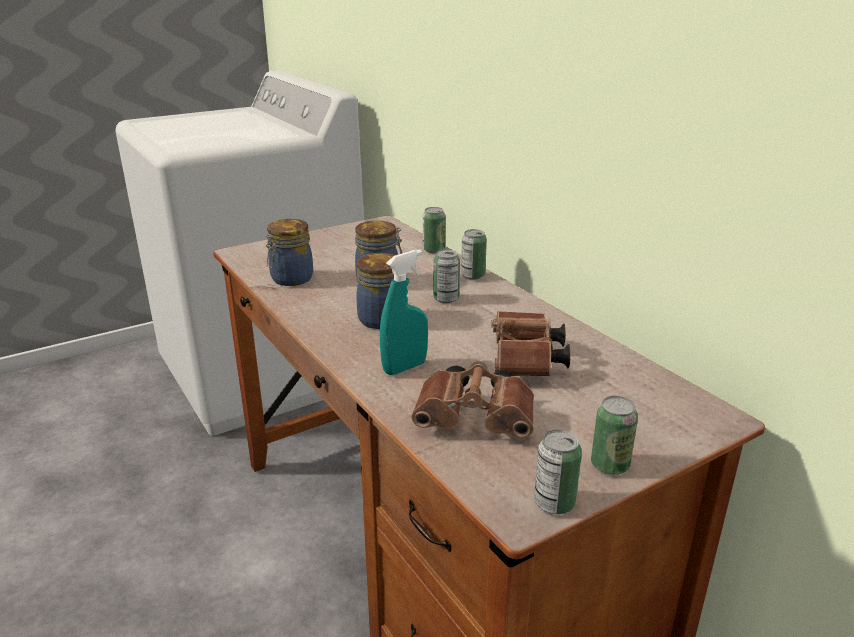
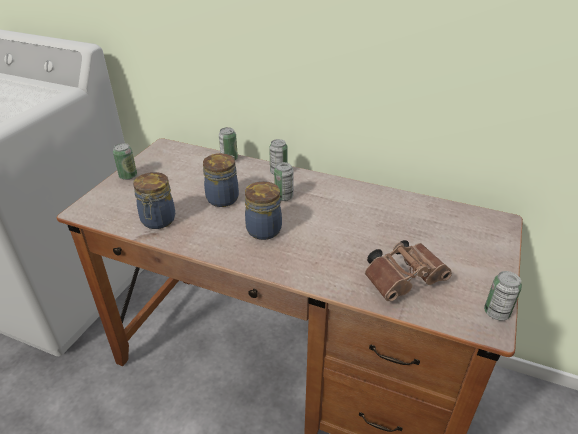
camera: 35 degrees left, 10 degrees up
turquoise spray bottle [380,250,428,375] -> none
brown binoculars [491,311,570,376] -> none
can [591,396,638,475] -> can moved to [113,143,137,180]

